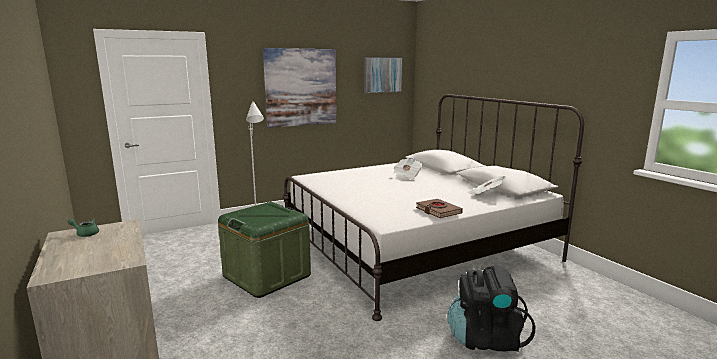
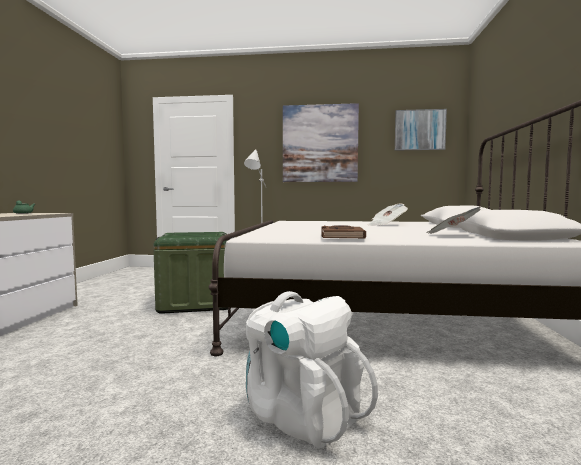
camera: 35 degrees right, 10 degrees down
black backpack [448,265,535,352] -> white backpack [246,291,378,448]

